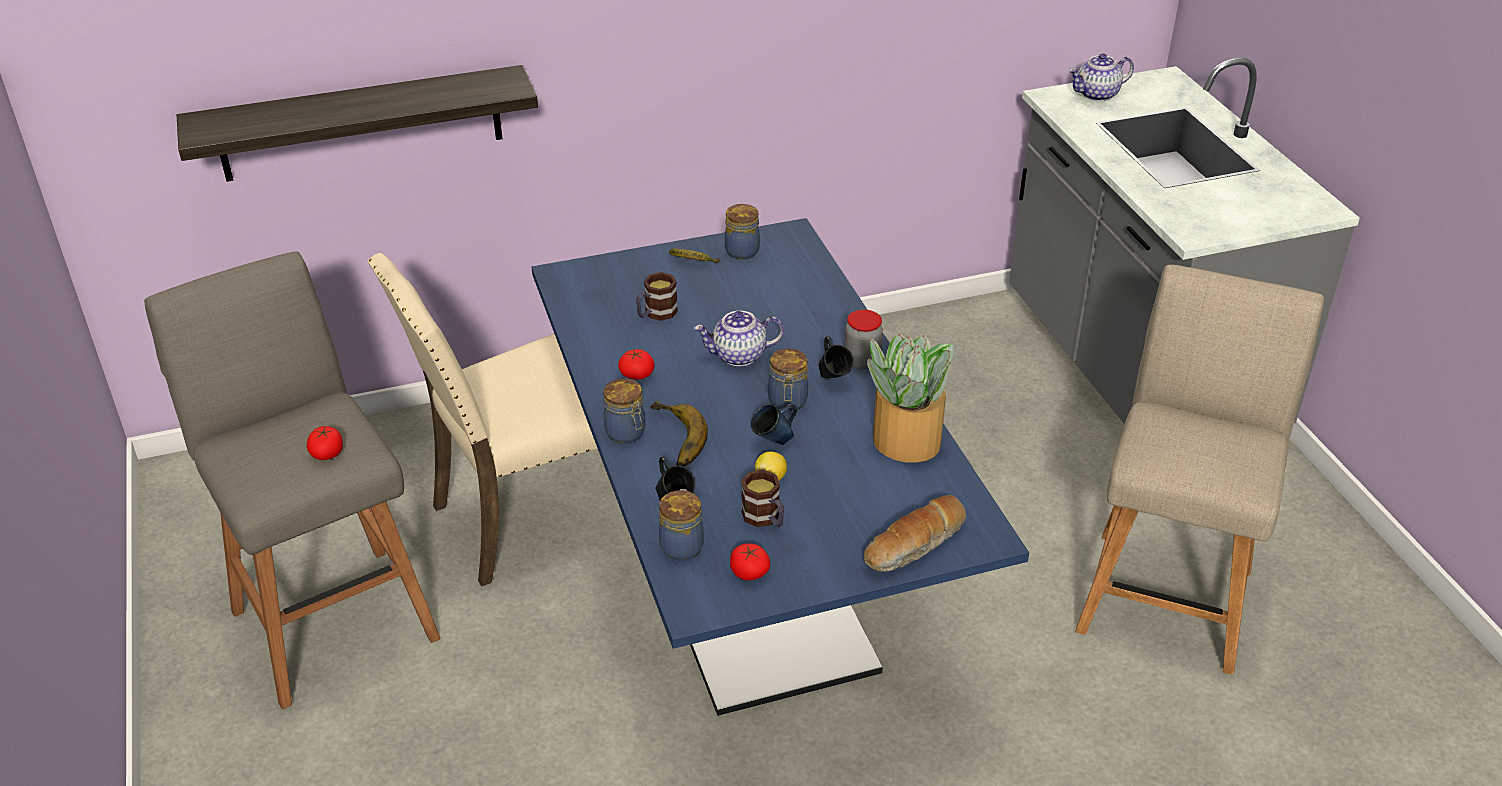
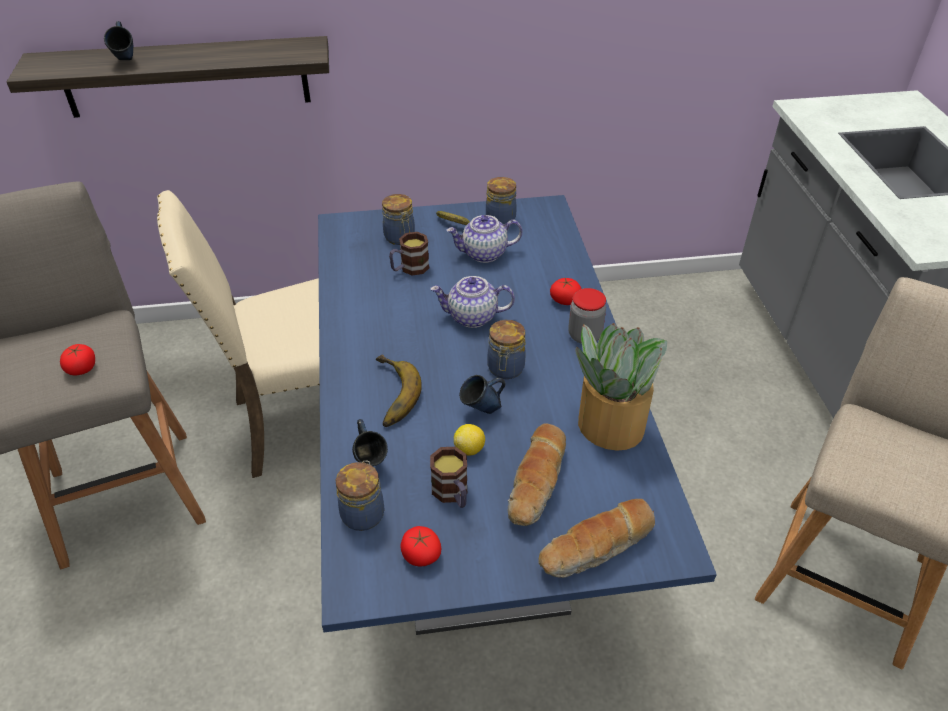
camera: 10 degrees right, 5 degrees up
jar [603,379,645,443] -> jar moved to [382,194,415,245]
tomato [618,349,654,380] -> tomato moved to [550,278,581,305]
blue mug [819,336,854,378] -> blue mug moved to [104,21,133,60]
teapot [1068,53,1134,101] -> teapot moved to [447,215,522,263]
none -> bread [508,423,566,526]

